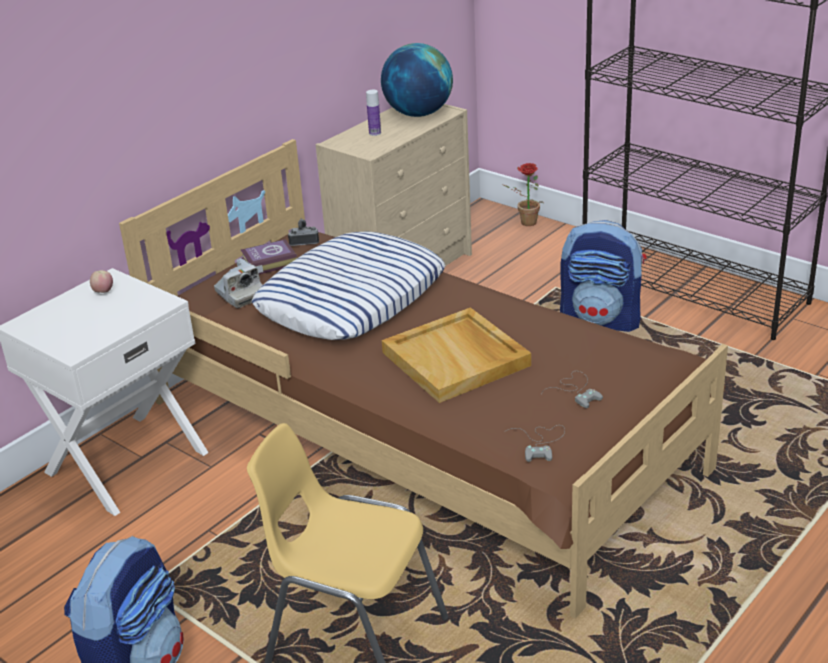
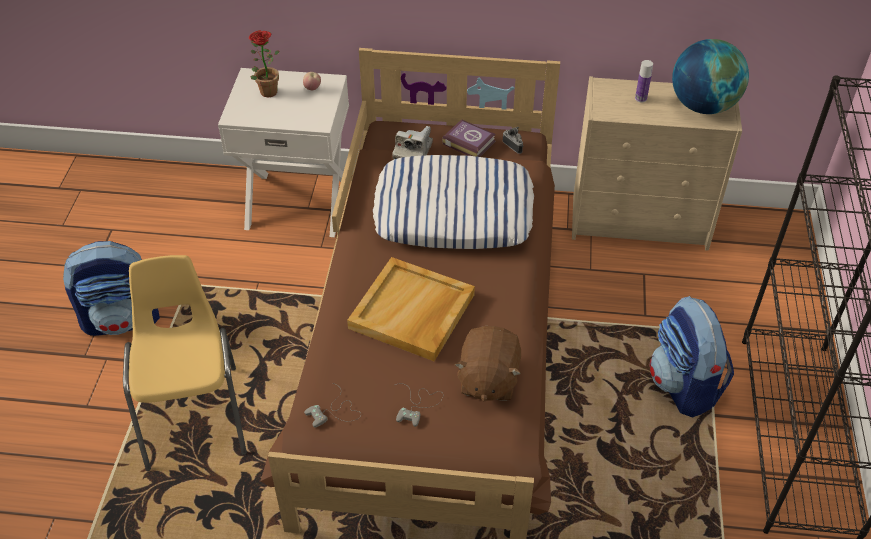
camera: 55 degrees right, 15 degrees up
potted plant [503,163,543,226] -> potted plant moved to [249,30,279,97]
none -> brown plush toy [454,326,521,402]

